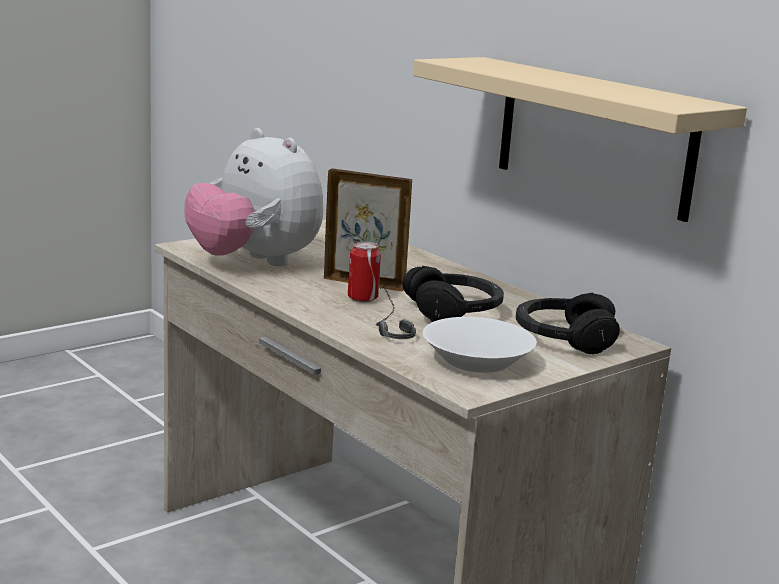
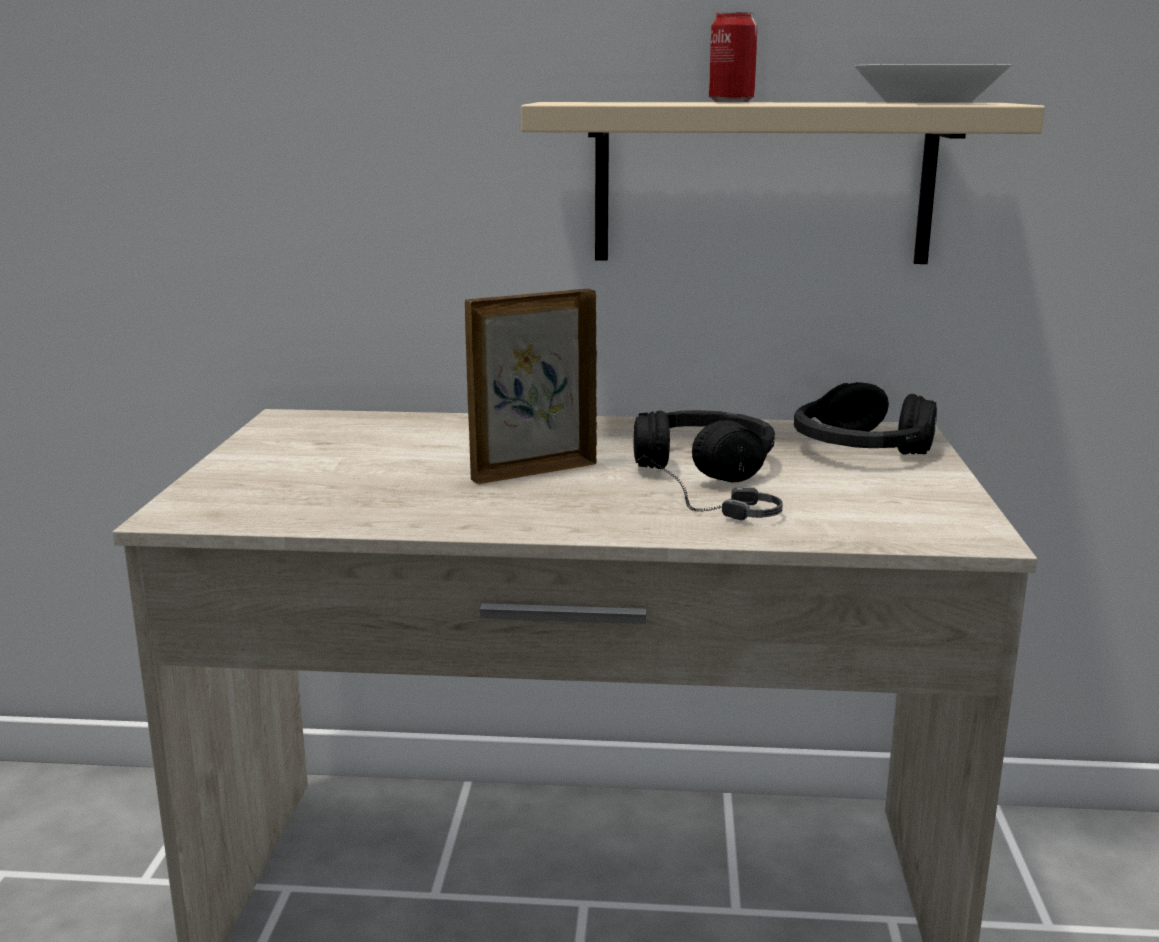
camera: 45 degrees left, 0 degrees up
plush toy [184,128,323,266] -> none
can [348,241,381,302] -> can moved to [709,12,757,102]
white bowl [423,317,537,373] -> white bowl moved to [854,64,1011,103]

